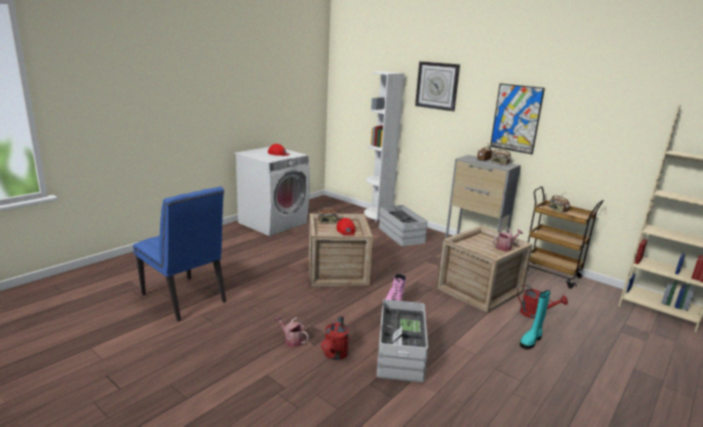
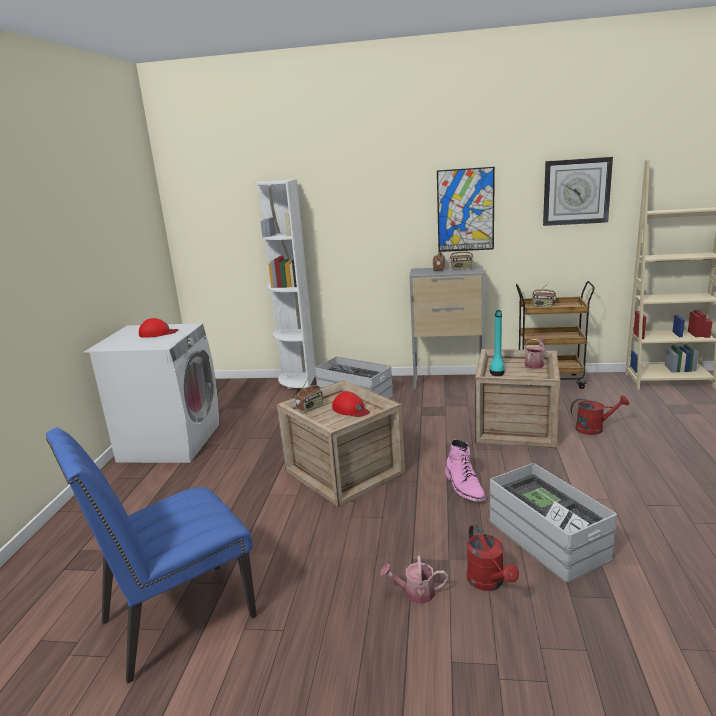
camera: 30 degrees left, 0 degrees up
blue chair [133,186,226,322] -> blue chair turned 135 degrees clockwise [46,427,257,684]
wall clock [415,61,460,111] -> wall clock moved to [543,157,613,226]
turquoise boot [520,290,551,350] -> turquoise boot moved to [490,310,504,376]

